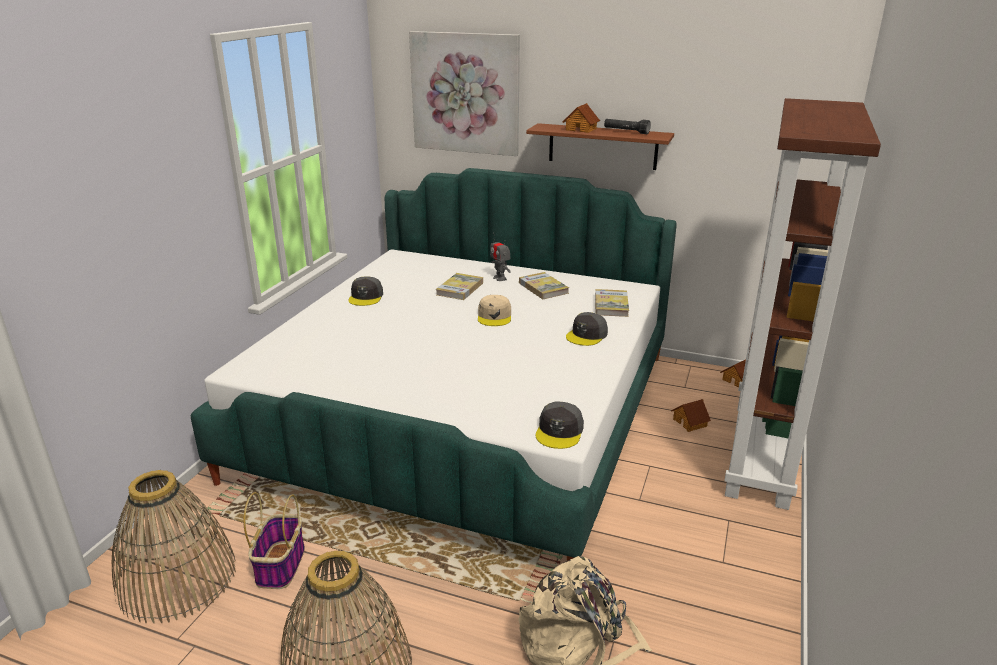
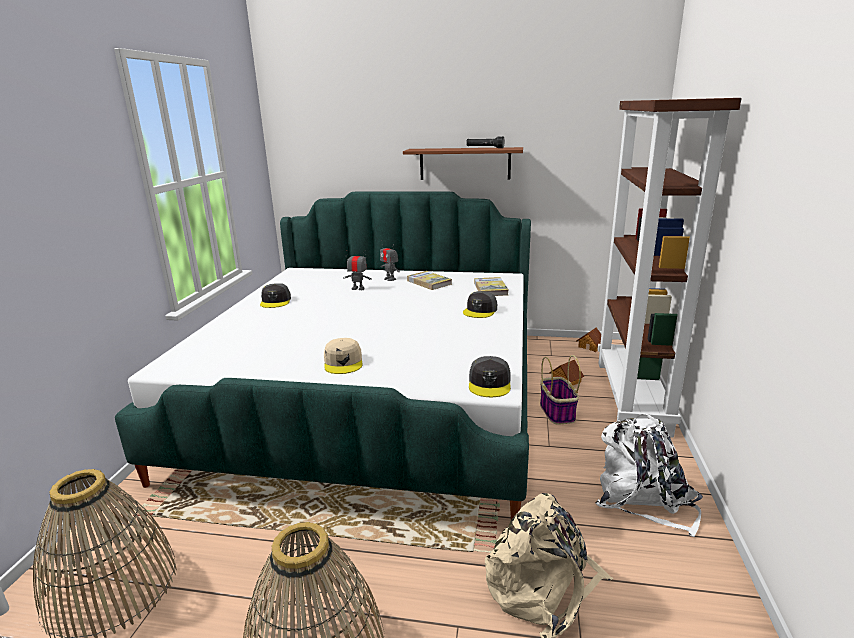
camera: 10 degrees left, 5 degrees down
basket [243,492,305,589] -> basket moved to [540,355,581,424]
picture [409,31,520,156] -> none
book [436,273,483,300] -> toy robot [343,250,372,290]
beige cap [478,295,511,326] -> beige cap moved to [324,338,363,374]
toy house [563,103,600,133] -> none
none -> white backpack [595,413,703,537]

